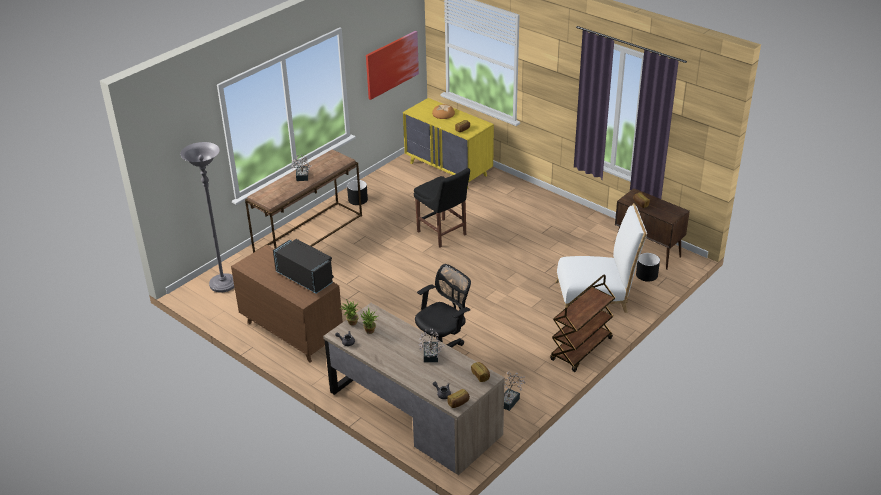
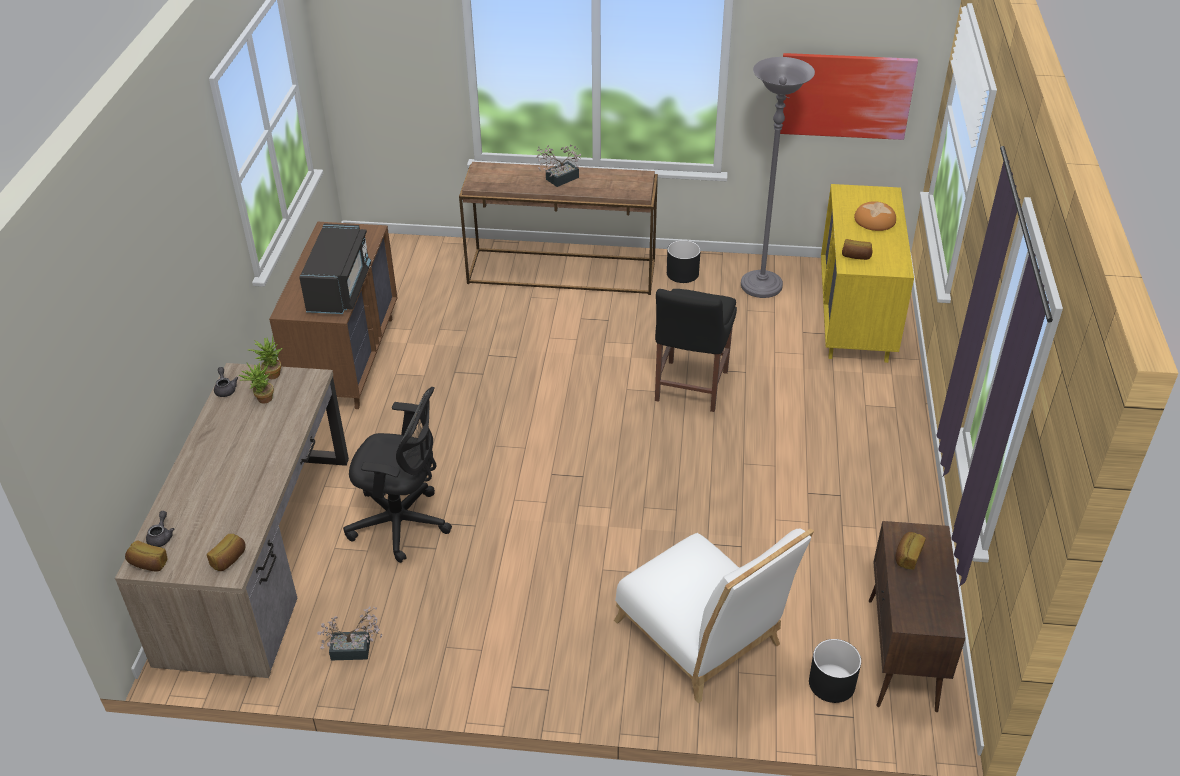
camera: 55 degrees right, 5 degrees up
grey floor lamp [180,142,235,293] -> grey floor lamp moved to [741,57,815,298]
potted plant [419,328,444,362] -> none
brown cart [550,275,615,372] -> none

